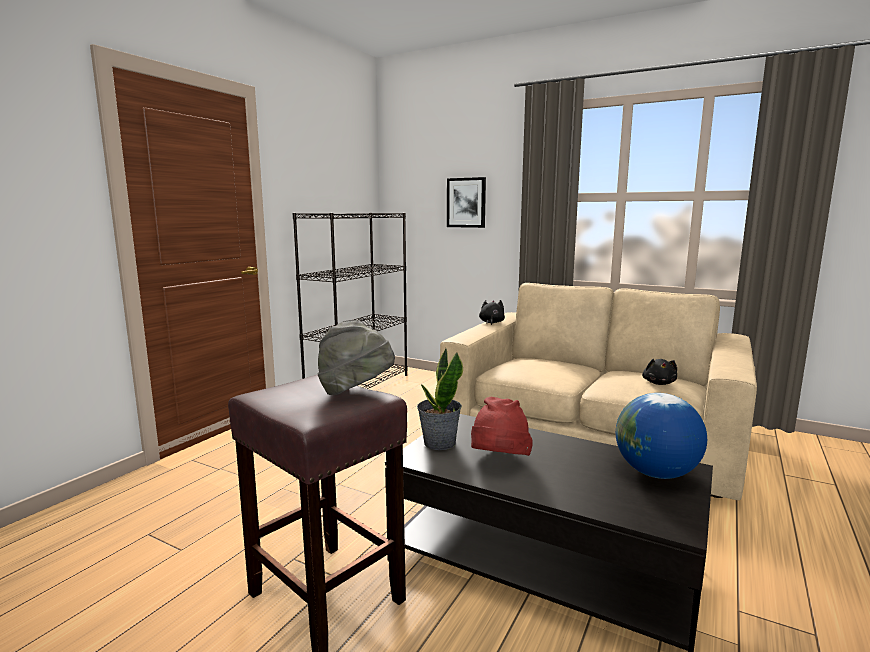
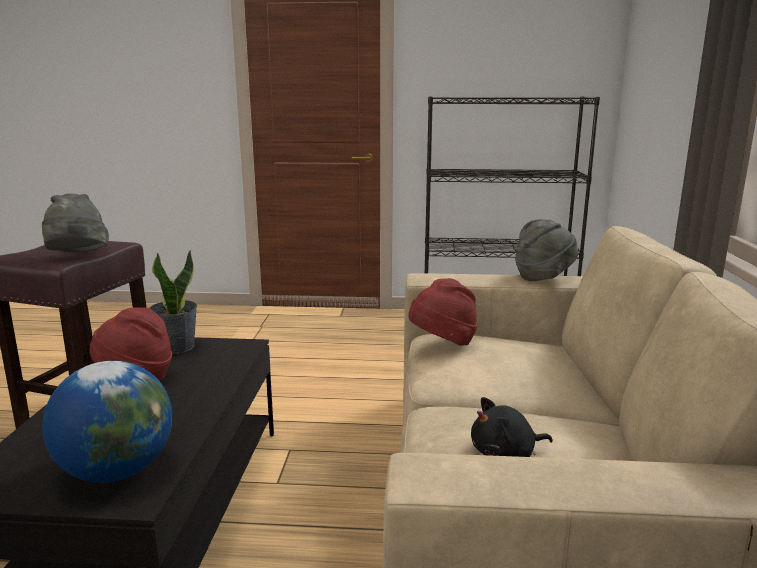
camera: 65 degrees right, 5 degrees up
picture [447,177,486,228] -> none
black plush toy [479,300,505,325] -> grey hat [515,219,578,281]
none -> red hat [408,278,477,346]

